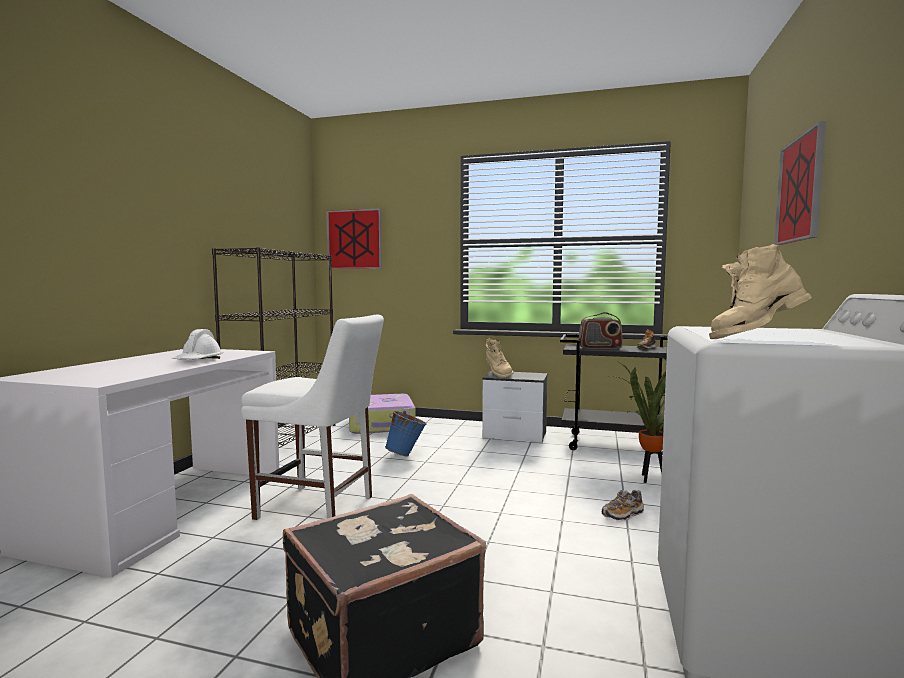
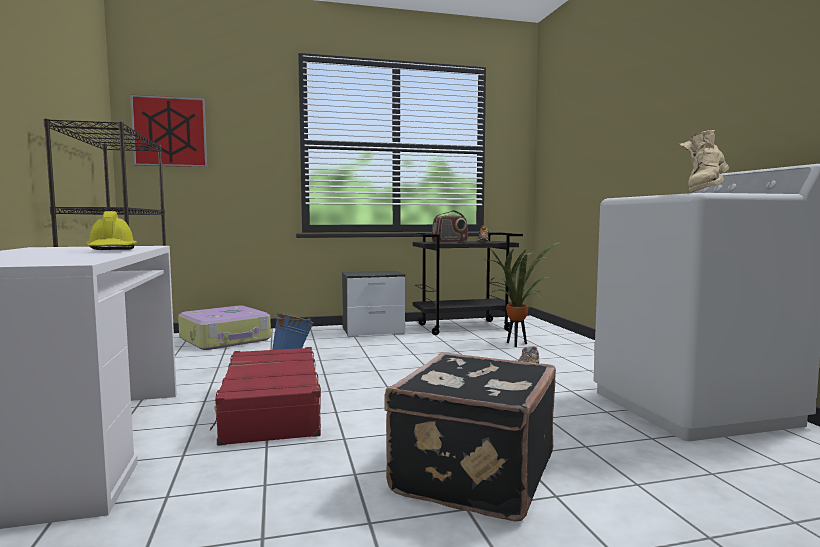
camera: 30 degrees left, 0 degrees up
white hard hat [172,329,223,360] -> yellow hard hat [86,211,137,250]
white chair [241,314,384,520] -> red suitcase [210,347,321,446]
beige boot [485,339,514,377] -> none
picture [774,121,826,245] -> none

